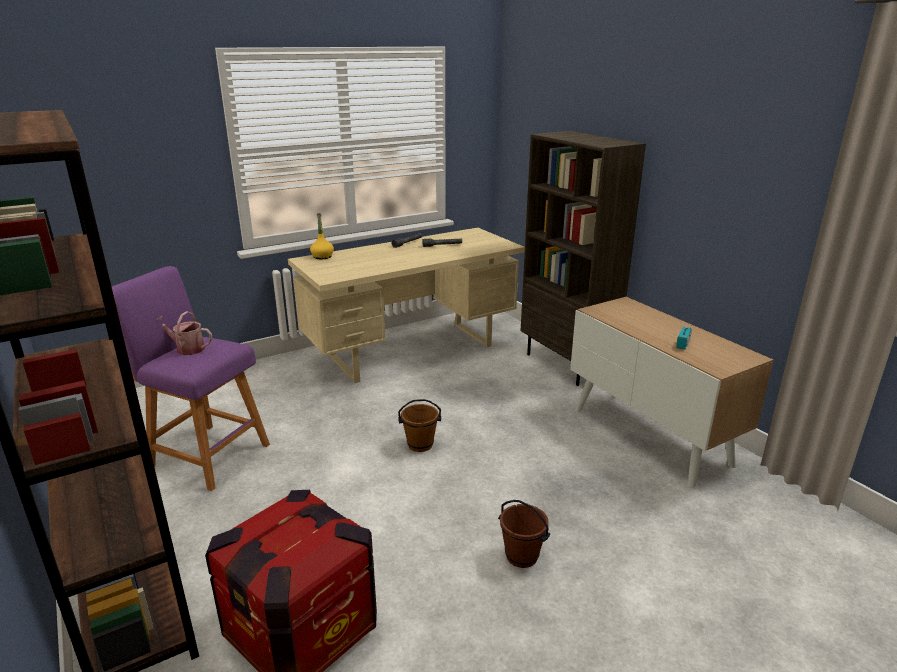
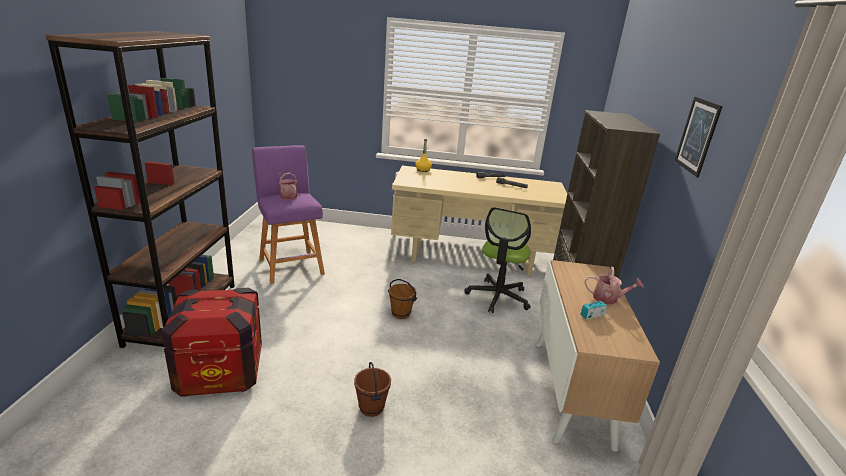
camera: 35 degrees right, 0 degrees up
none -> office chair [464,207,531,313]
none -> watering can [584,267,644,305]
none -> picture [675,97,723,178]

